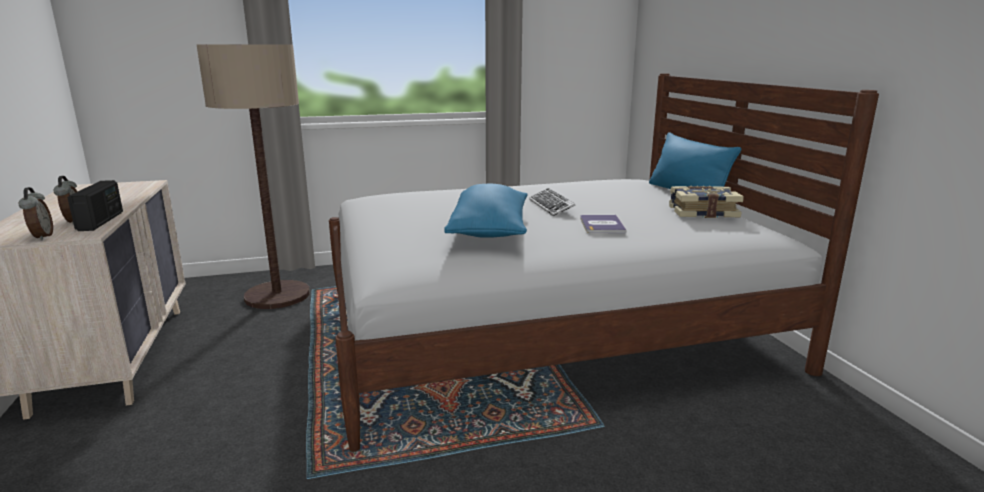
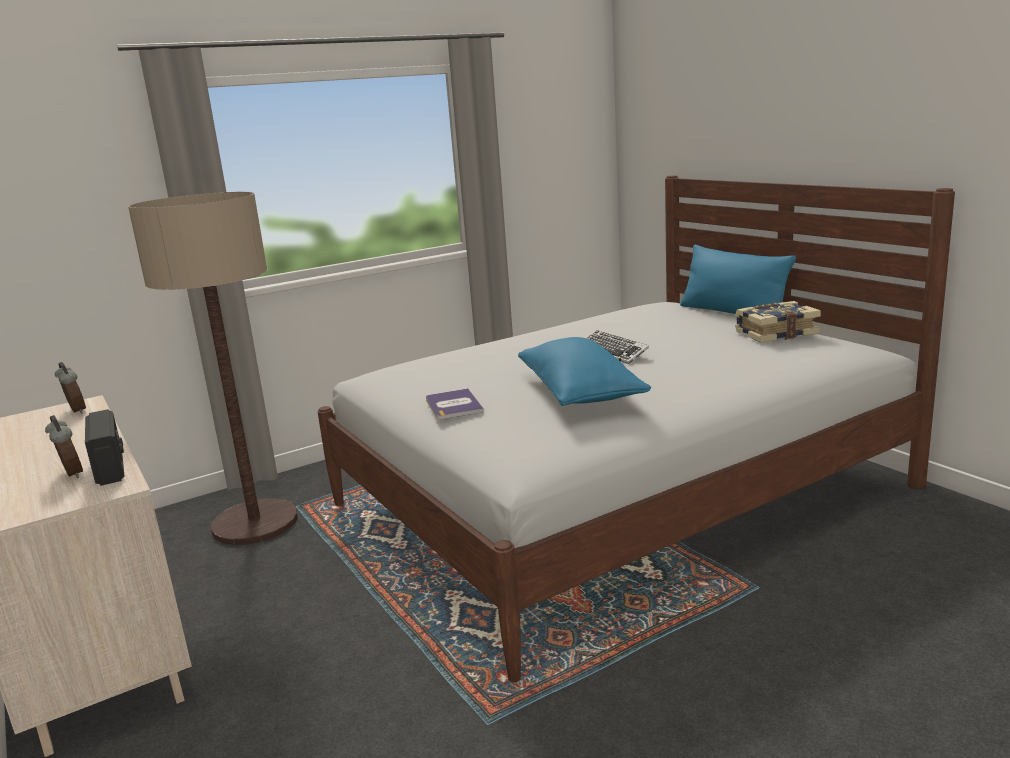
camera: 15 degrees left, 0 degrees up
alarm clock [19,187,53,240] -> alarm clock moved to [55,362,86,414]
book [580,215,626,233] -> book moved to [426,388,484,419]

